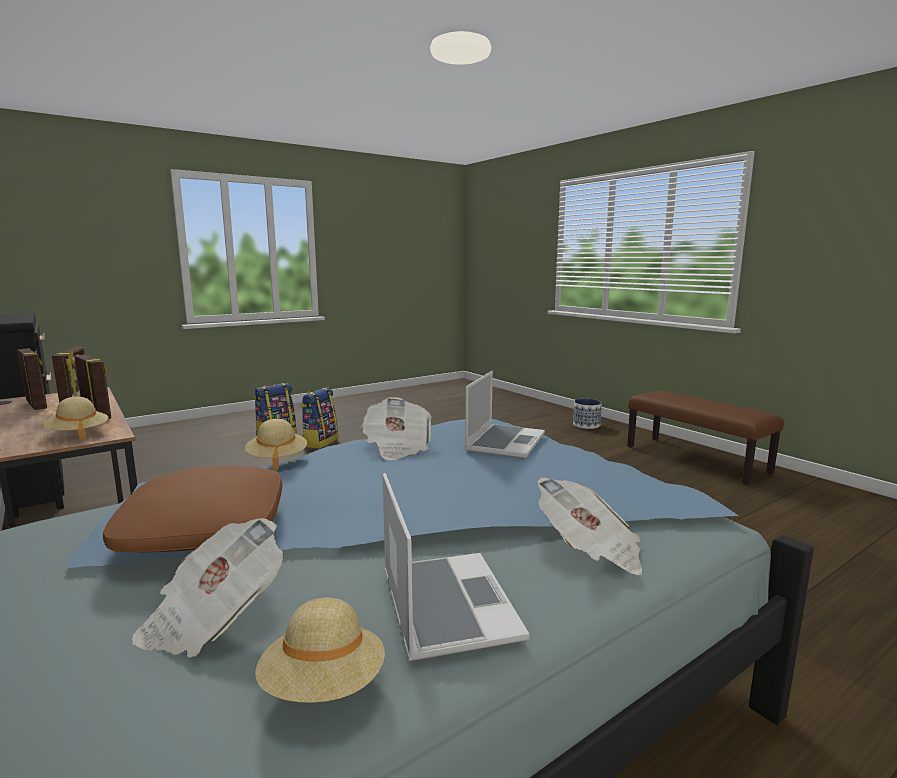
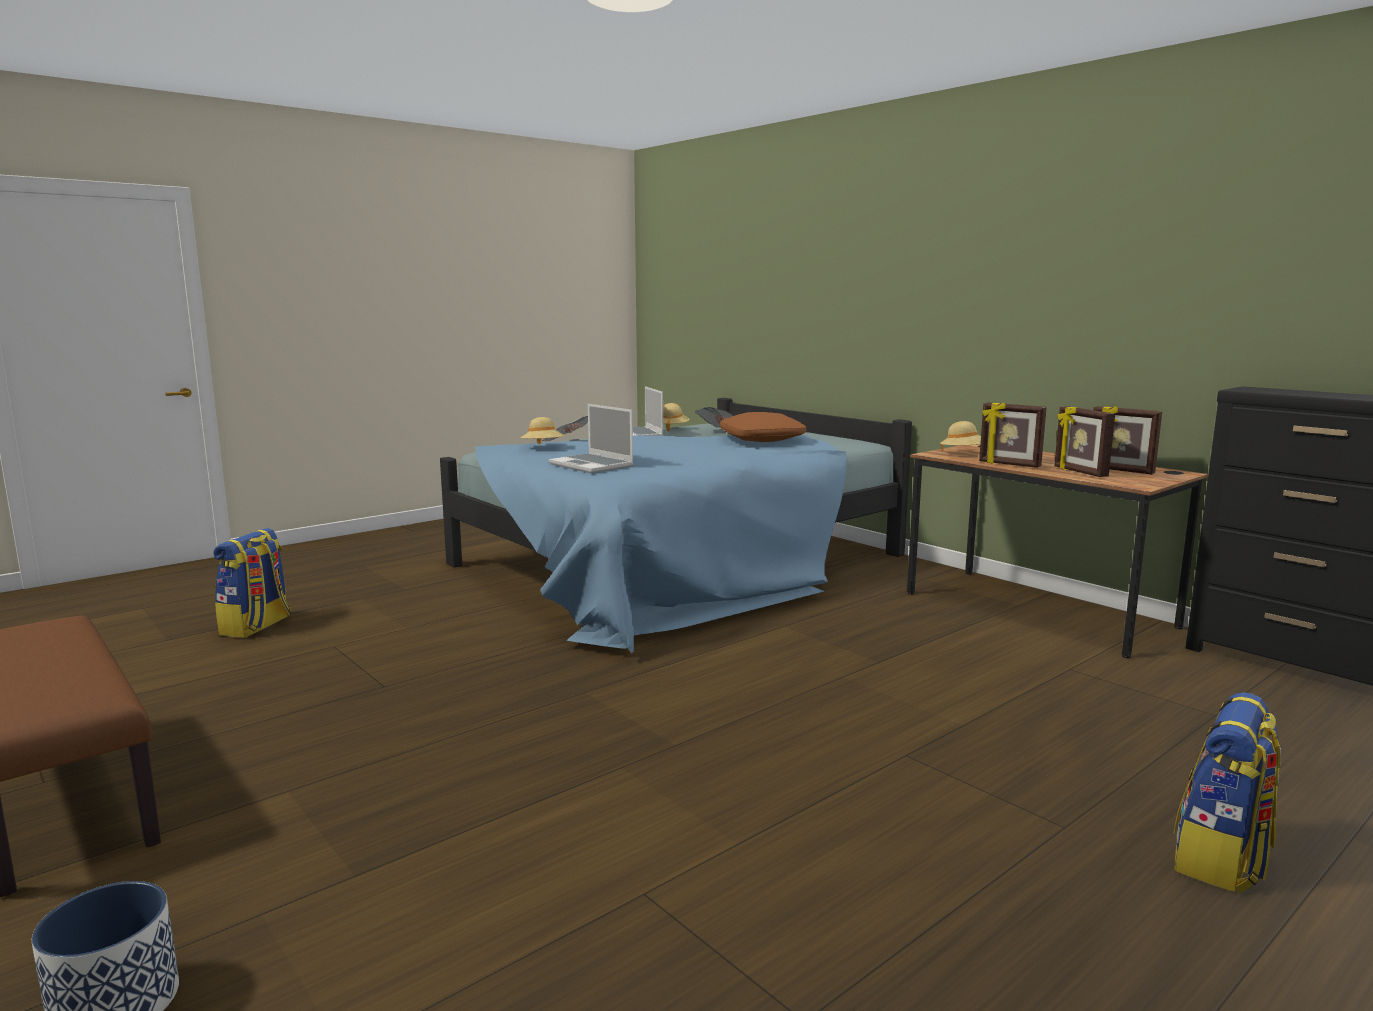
camera: 175 degrees right, 0 degrees up
beige hat [245,419,307,470] -> beige hat moved to [521,417,565,444]
backpack [301,387,338,449] -> backpack moved to [213,528,291,638]
newspaper [361,397,431,460] -> none
laptop [465,371,545,459] -> laptop turned 60 degrees counterclockwise [548,404,634,473]

